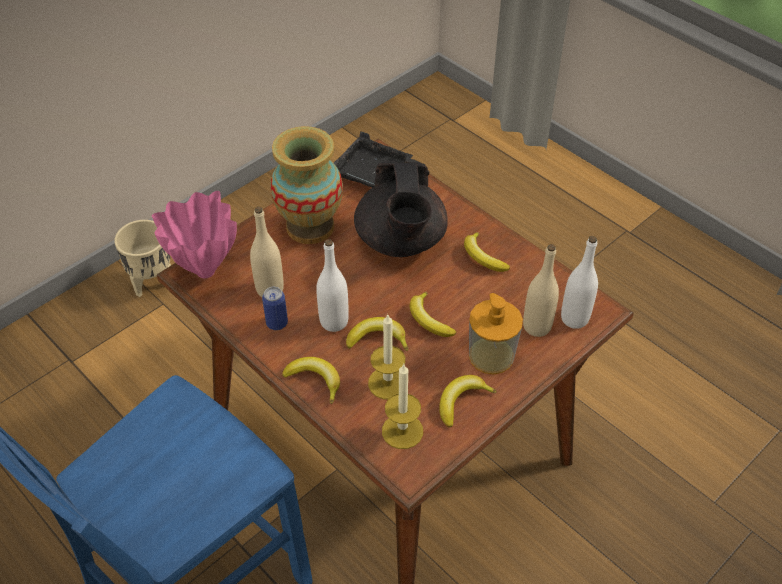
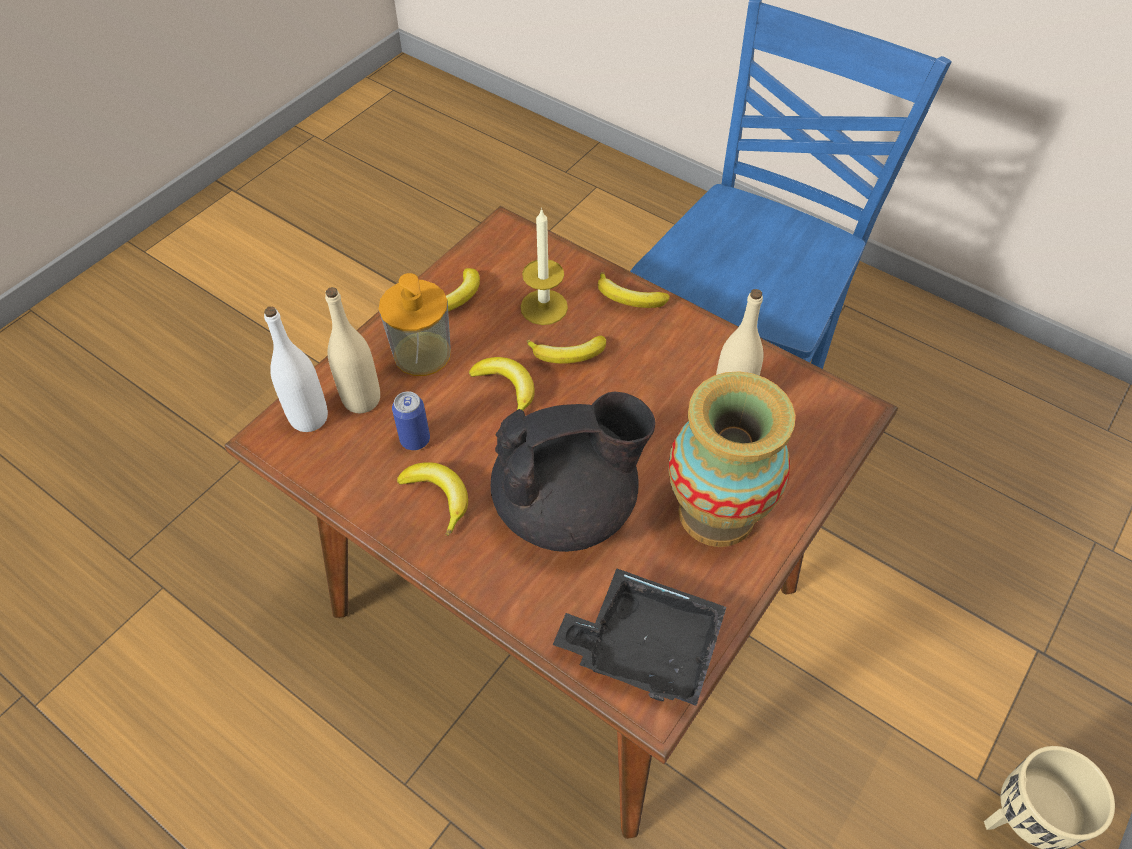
camera: 170 degrees right, 5 degrees up
pink vase [152,191,237,278] -> none
can [262,287,288,330] -> can moved to [392,391,430,450]
white bottle [316,239,349,332] -> none
black teapot [354,160,448,257] -> black teapot turned 90 degrees clockwise [491,392,656,552]
candle [382,364,423,449] -> none

